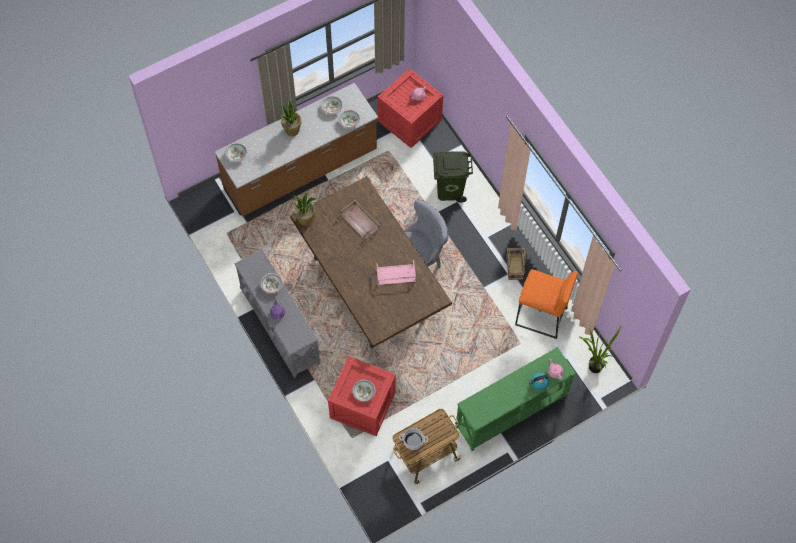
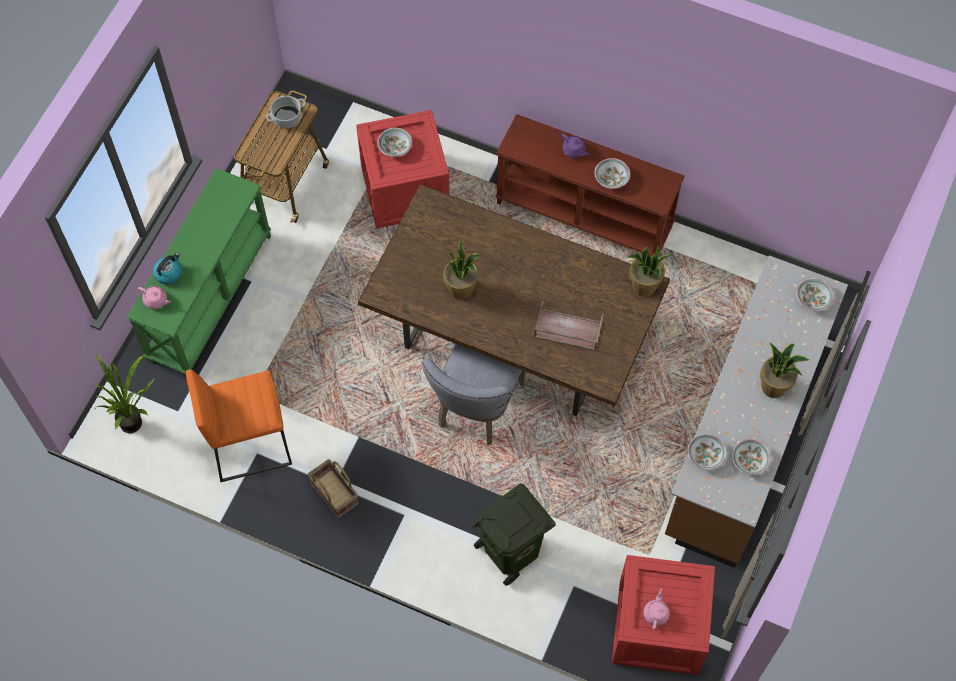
camera: 145 degrees right, 0 degrees up
grey console table [234,249,321,378] -> brown console table [496,114,684,256]
pink tray [376,260,416,285] -> potted plant [443,240,482,300]

